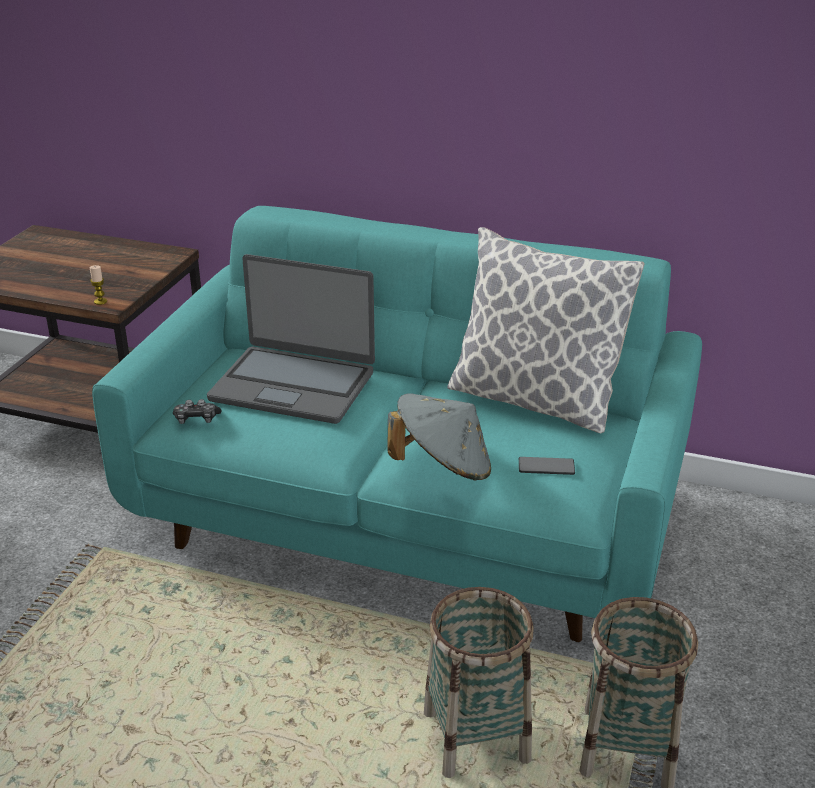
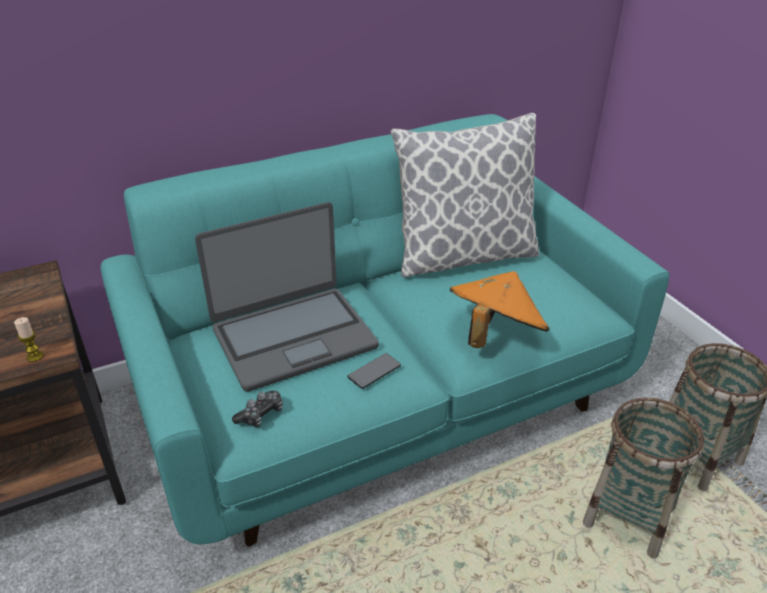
camera: 45 degrees left, 5 degrees up
grey hat [388,393,491,480] -> orange hat [450,271,549,348]
phone [519,457,575,475] -> phone moved to [348,353,401,389]

